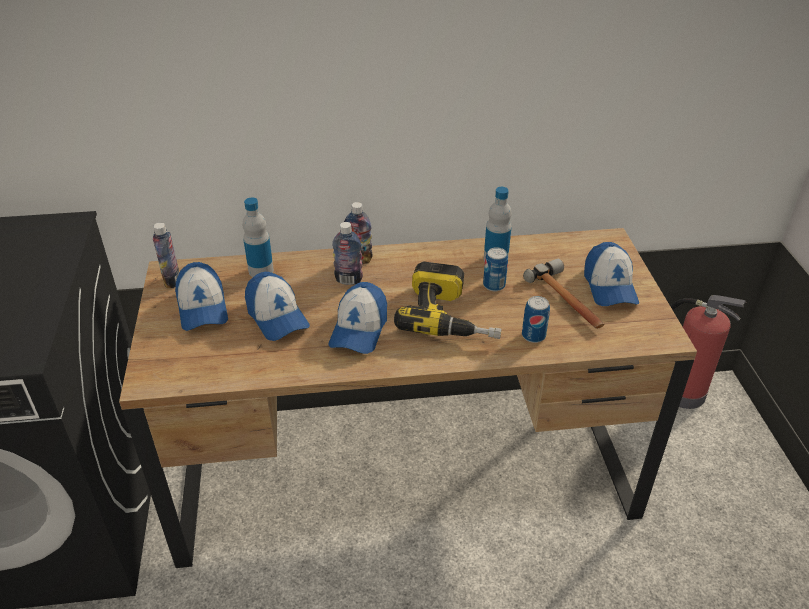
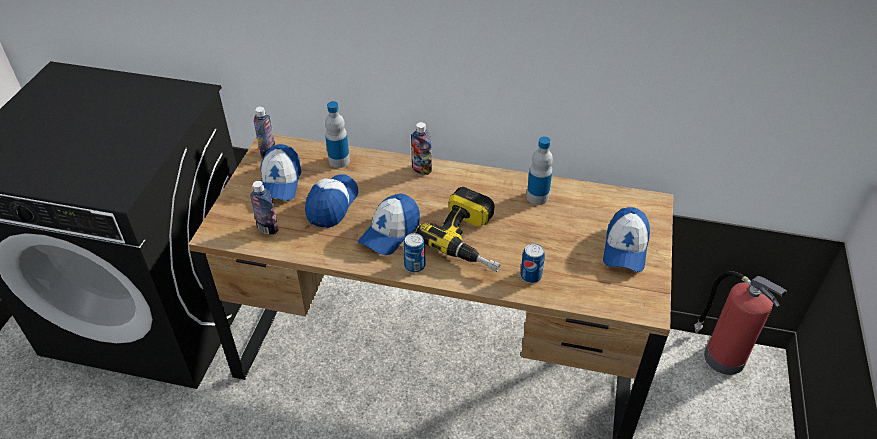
camera: 20 degrees right, 5 degrees up
cap [245,272,310,341] -> cap turned 150 degrees counterclockwise [305,174,358,228]
bottle [332,222,363,285] -> bottle moved to [250,181,279,235]
can [483,247,508,291] -> can moved to [403,233,425,273]
hammer [523,259,605,329] -> none

